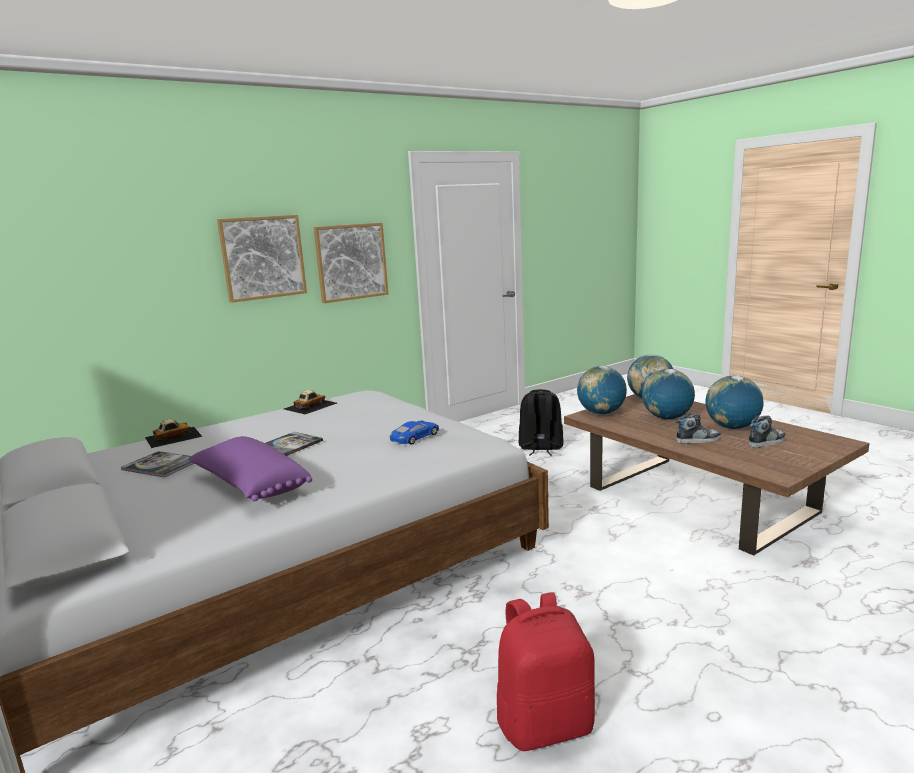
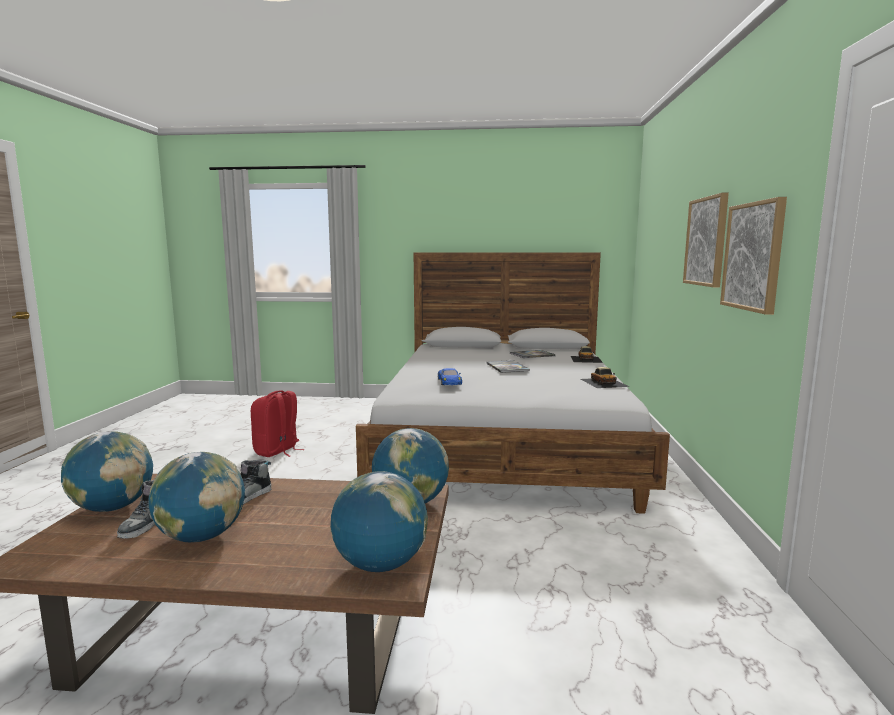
camera: 130 degrees right, 5 degrees down
purple pillow [188,436,312,502] -> none
black backpack [519,389,564,456] -> none
globe [642,369,695,419] -> globe moved to [61,431,153,512]

